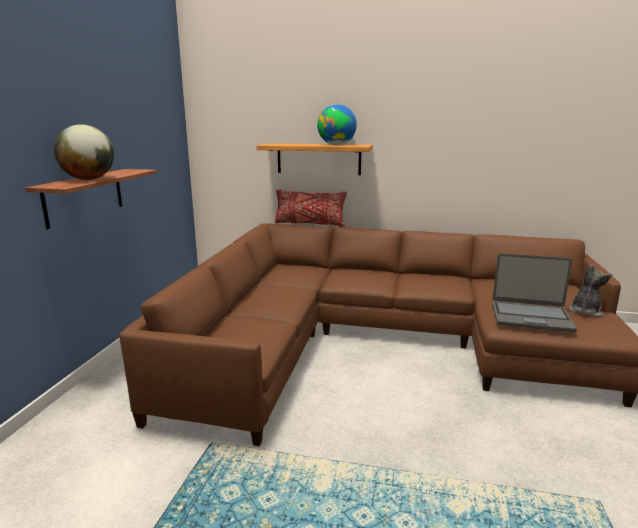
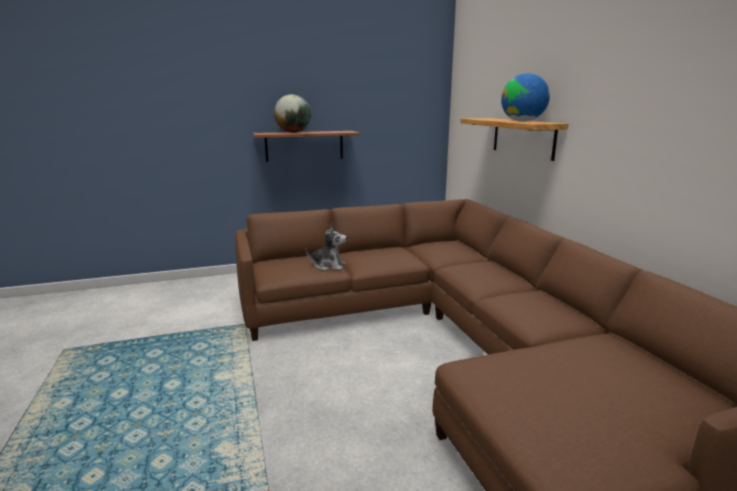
camera: 60 degrees right, 0 degrees up
red pillow [274,189,347,227] -> none
laptop [492,253,577,332] -> none
plush toy [569,264,612,317] -> plush toy moved to [306,223,347,271]

